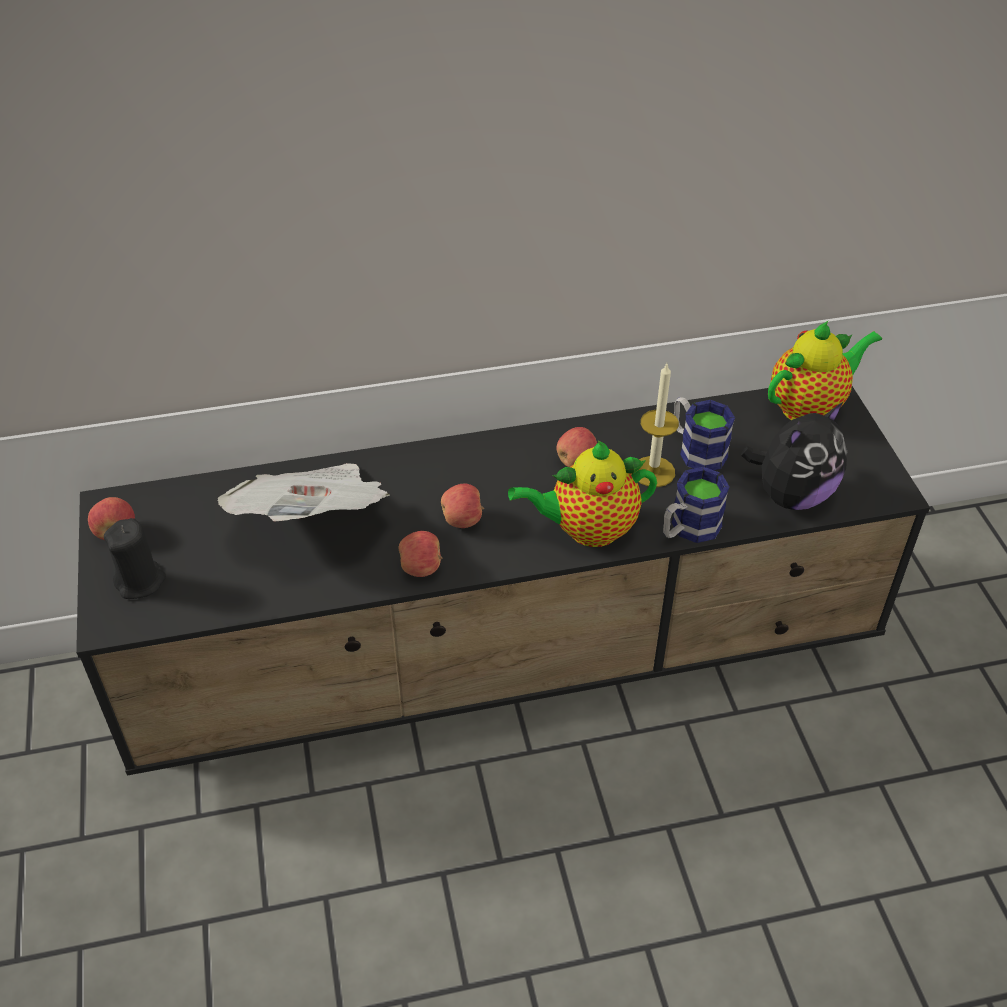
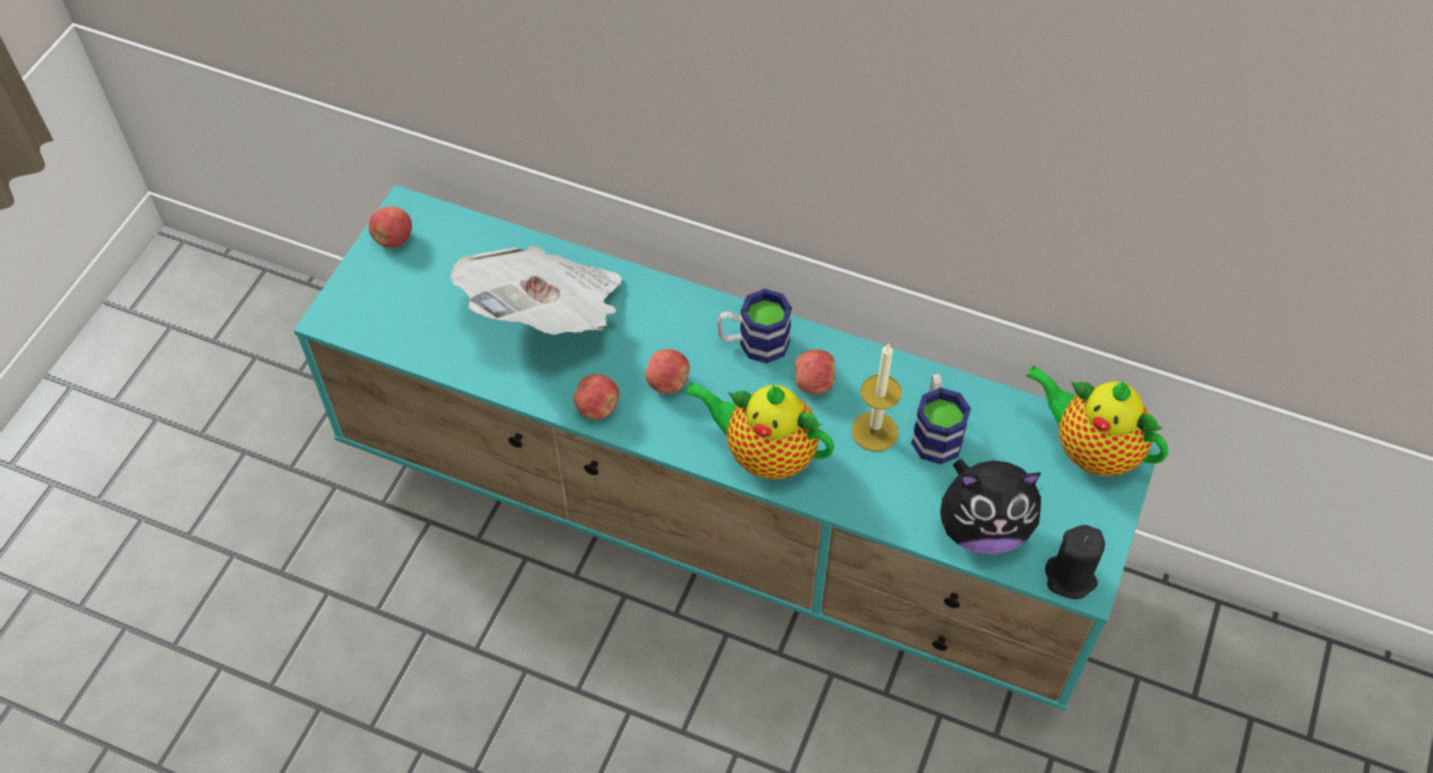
camera: 35 degrees right, 10 degrees up
black tv stand [76,386,930,776] -> turquoise tv stand [294,185,1163,711]
black candle [104,518,166,599] -> black candle moved to [1045,525,1105,599]
mug [663,467,730,543] -> mug moved to [717,289,792,363]
teapot [768,320,882,420] -> teapot turned 150 degrees counterclockwise [1026,366,1168,476]

